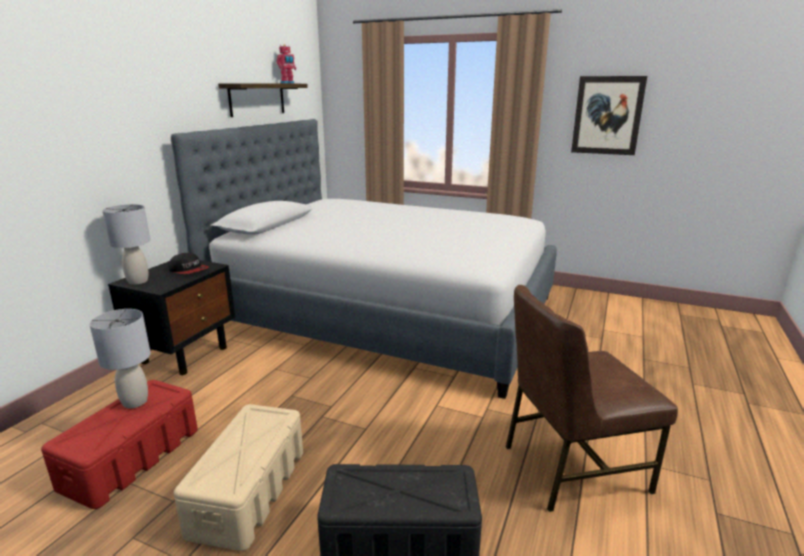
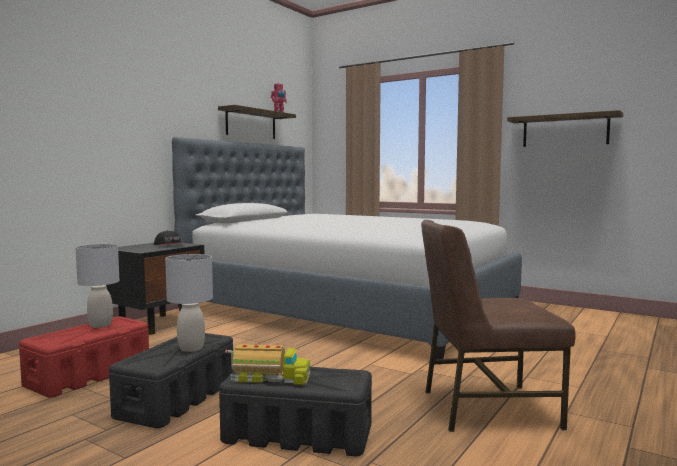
camera: 10 degrees right, 15 degrees down
grey table lamp [102,204,150,285] -> grey table lamp moved to [165,254,213,352]
beige storage box [174,404,303,551] -> black storage box [109,333,234,428]
picture [571,76,647,155] -> shelf [507,110,623,147]
none -> toy truck [225,344,310,385]

